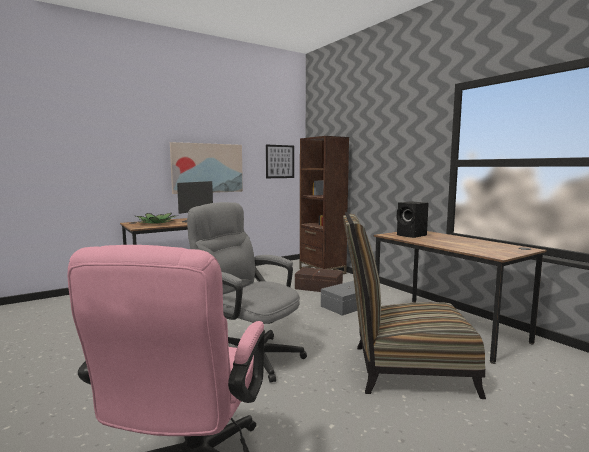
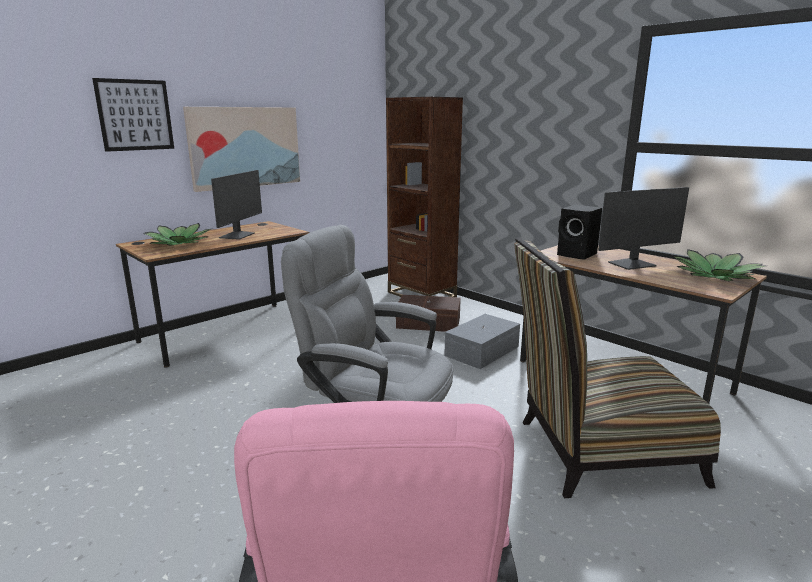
camera: 10 degrees left, 10 degrees up
picture [266,145,294,178] -> picture moved to [92,78,174,152]
none -> monitor [598,187,689,270]
none -> potted plant [673,249,765,281]

